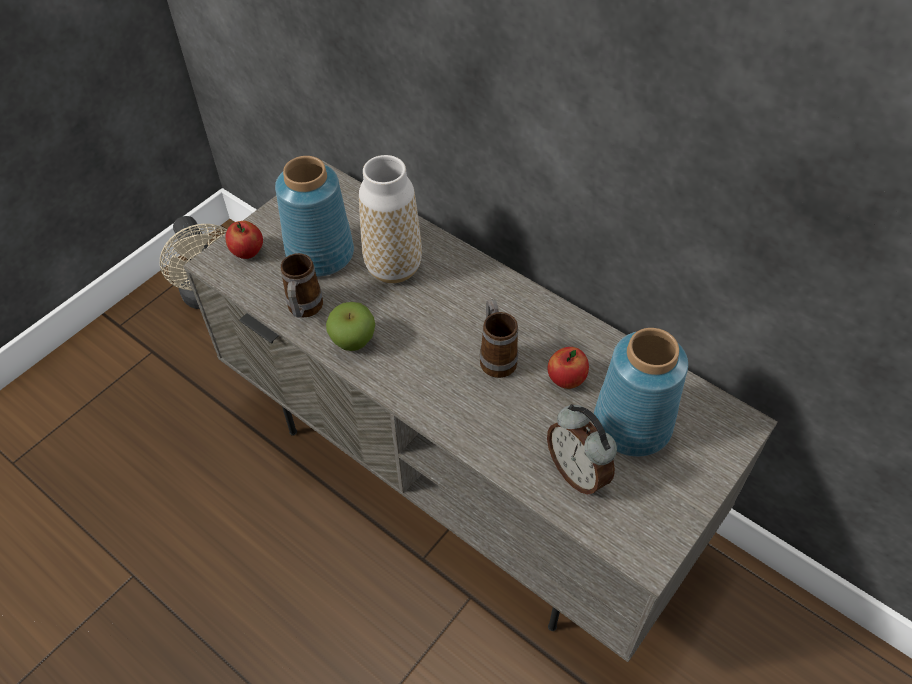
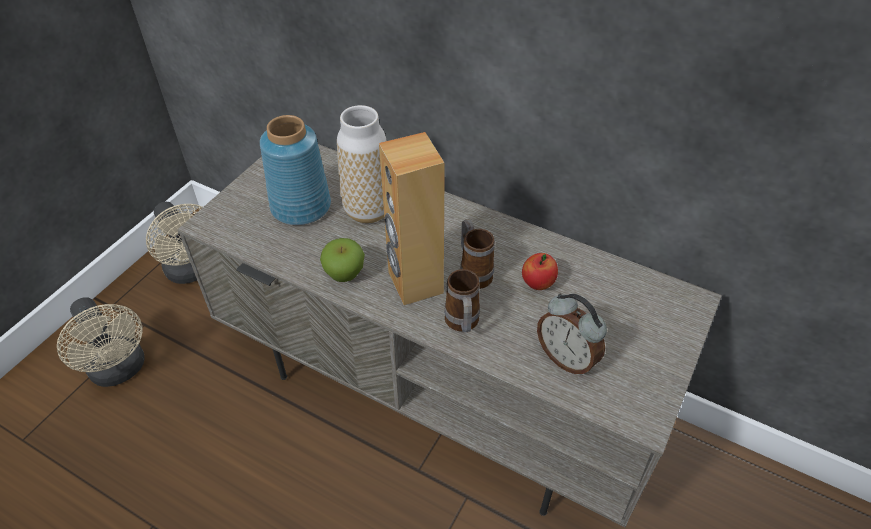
camera: 10 degrees left, 5 degrees down
apple [225,221,263,259] -> none
mug [281,253,323,318] -> mug moved to [444,269,480,332]
blue vase [594,328,688,457] -> none
none -> beige fan [57,297,145,387]
none -> brown speaker [379,132,445,305]

